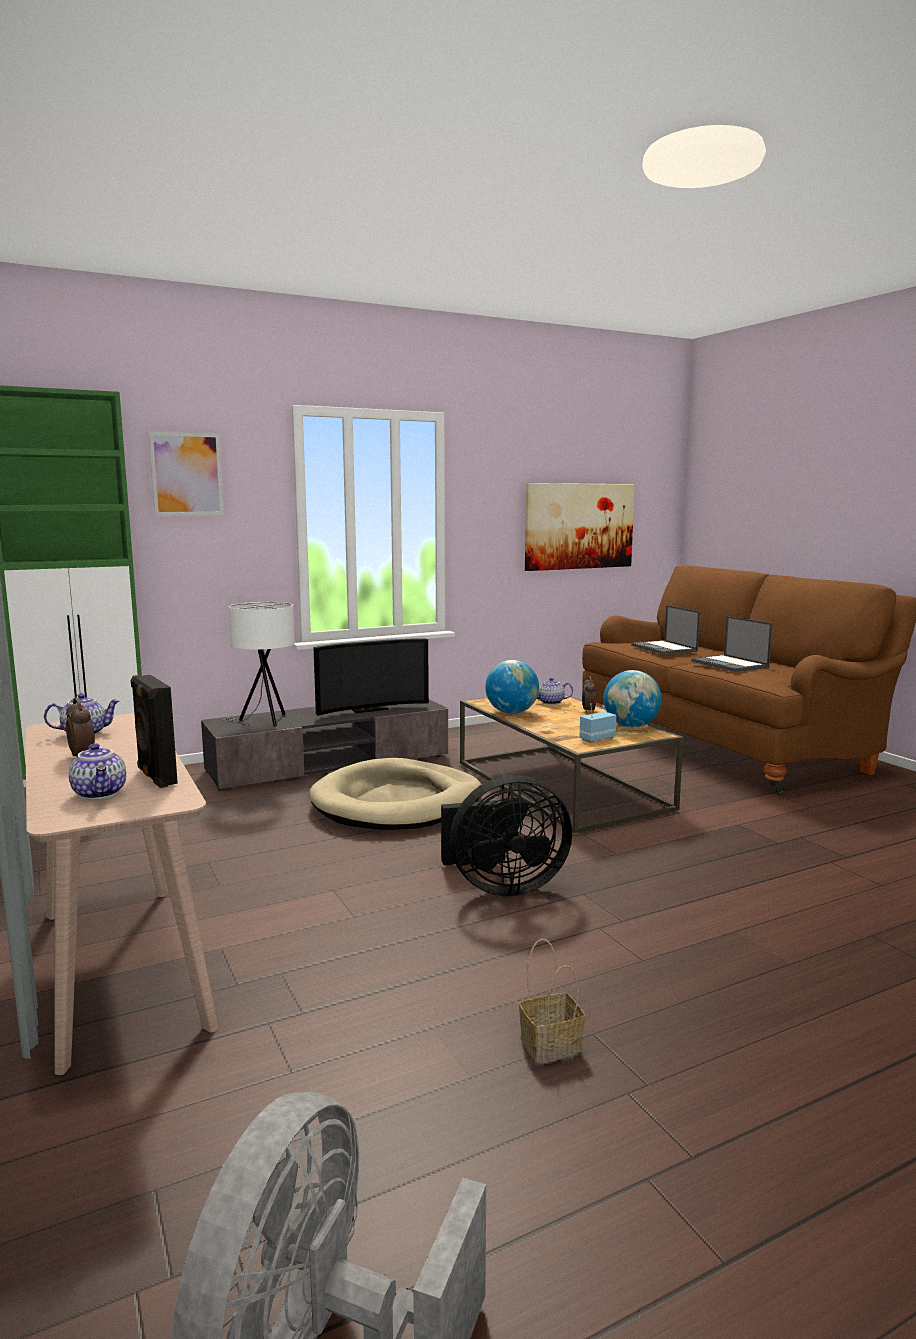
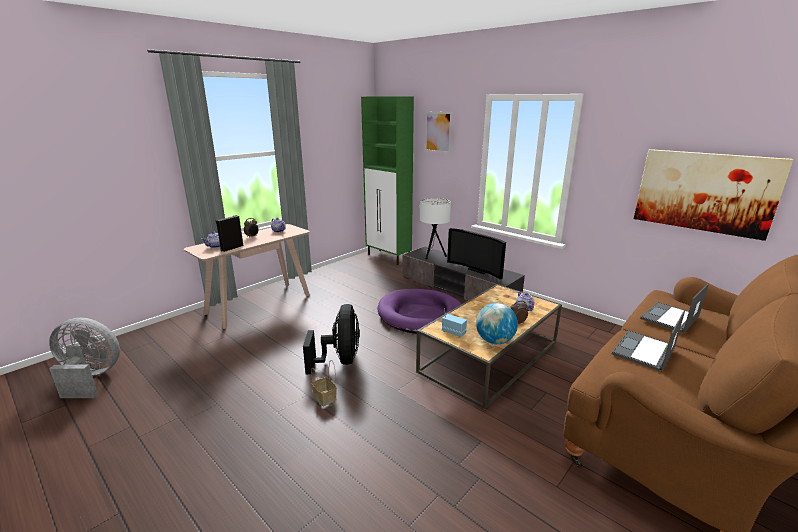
camera: 70 degrees right, 10 degrees up
beige dog bed [309,758,481,830] -> purple dog bed [378,289,462,334]
black fan [441,775,572,896] -> black fan turned 150 degrees counterclockwise [303,304,360,374]
globe [485,660,539,714] -> none
basket [519,938,585,1062] -> basket moved to [311,360,337,406]

